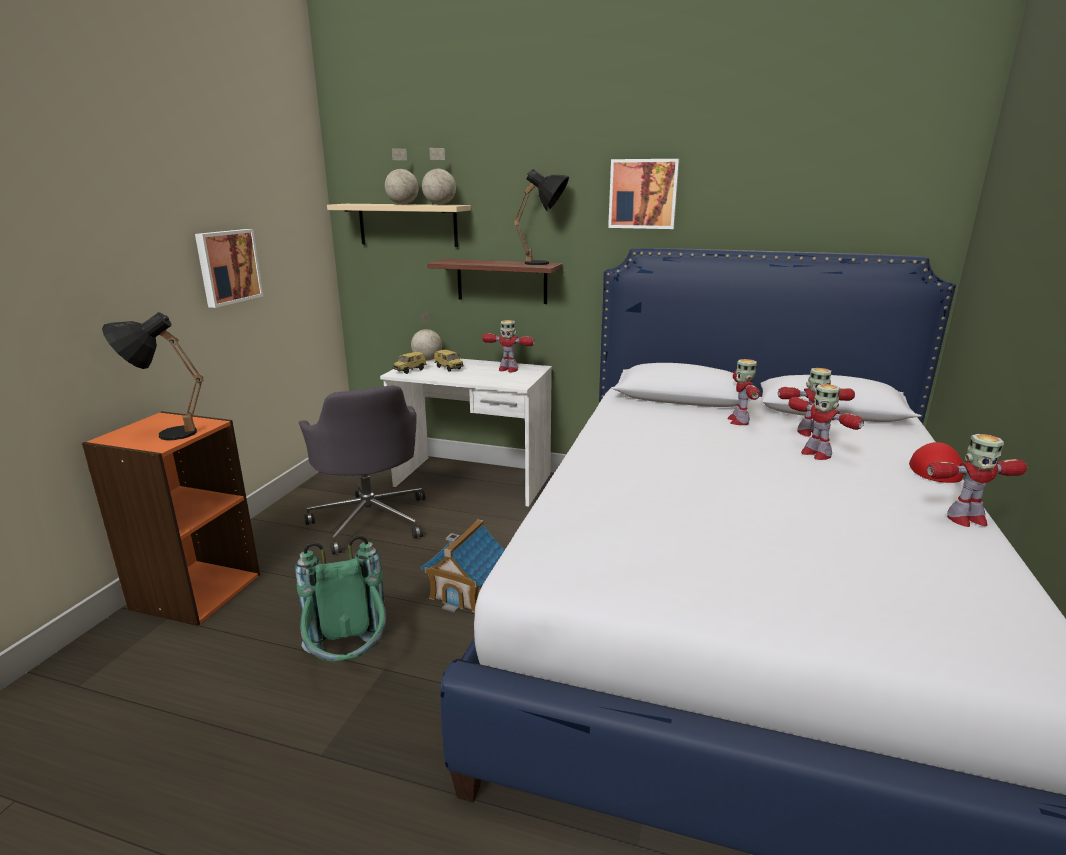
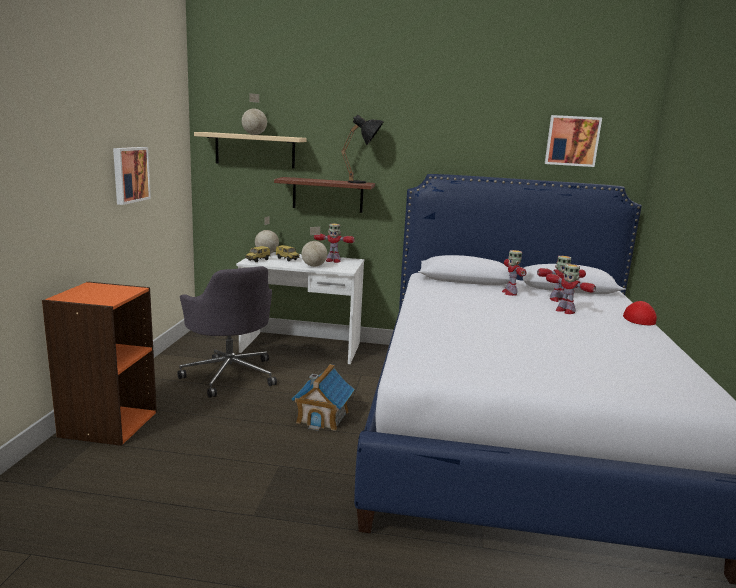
camera: 10 degrees left, 5 degrees down
black table lamp [102,312,204,440] -> none
green backpack [295,535,386,662] -> none
globe [422,148,456,205] -> globe moved to [302,226,327,267]
picture [608,159,679,229] -> picture moved to [545,115,602,167]
toy robot [927,434,1027,527] -> none

